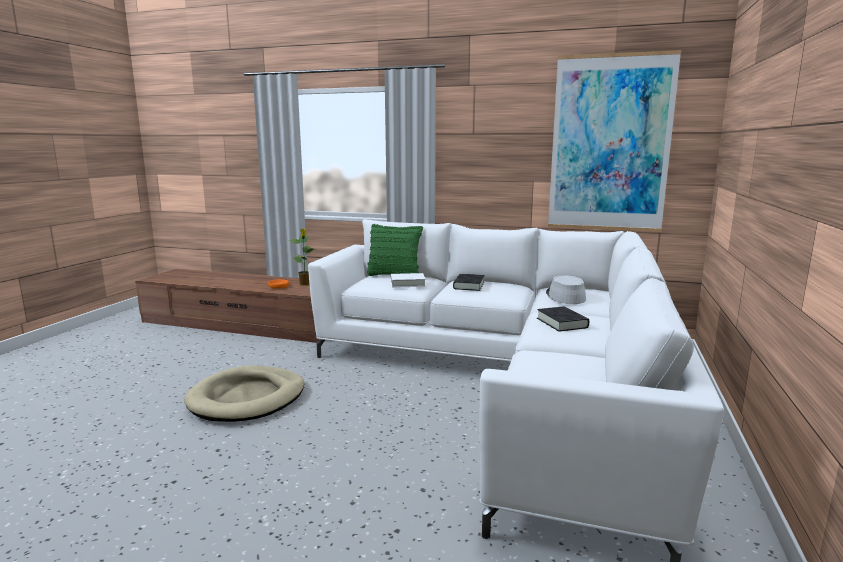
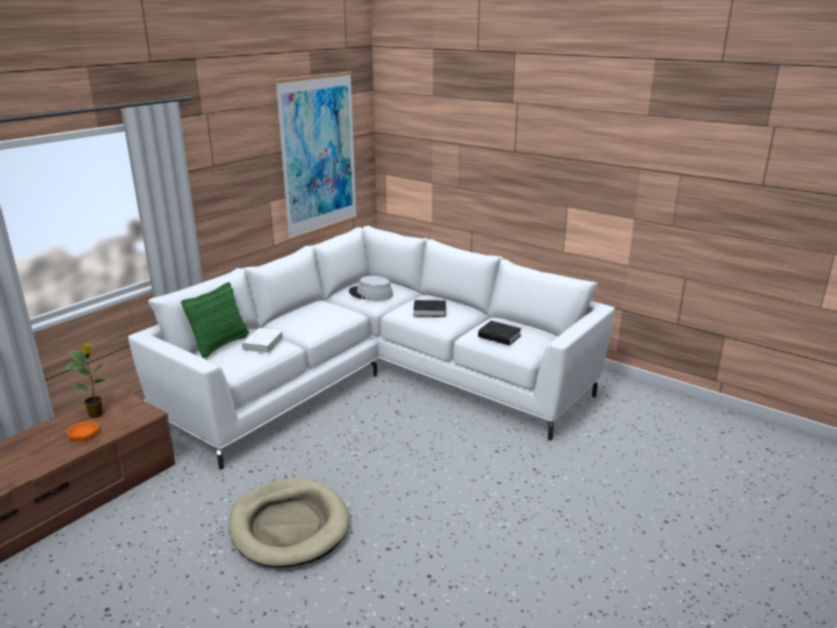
camera: 70 degrees left, 10 degrees up
black book [453,274,484,291] -> black book moved to [478,321,522,345]

